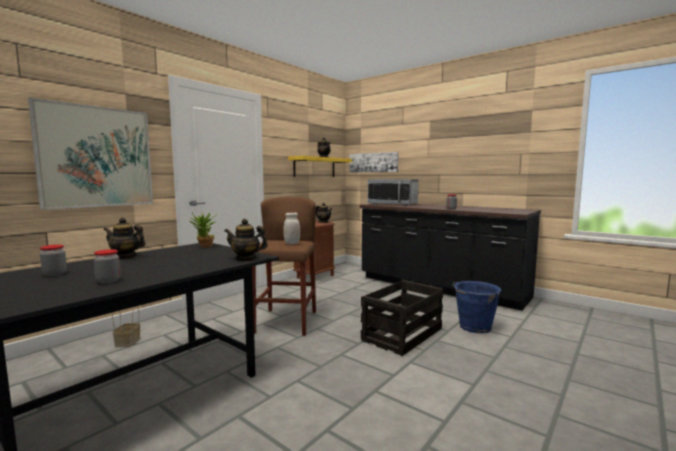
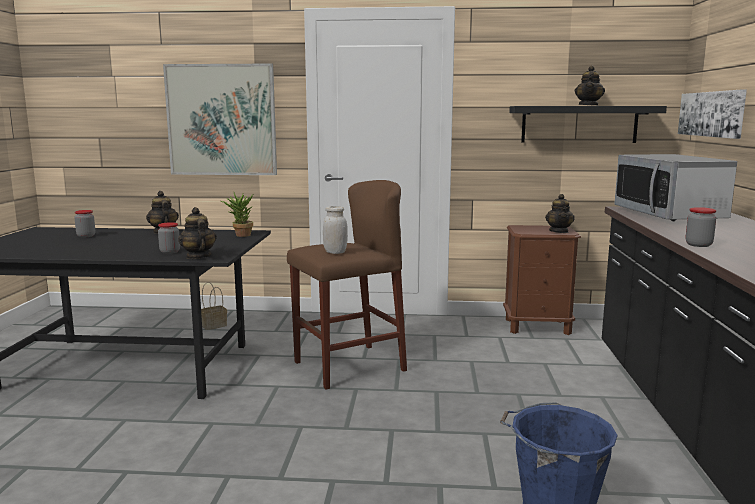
camera: 55 degrees right, 5 degrees up
jar [94,249,121,284] -> jar moved to [158,222,180,254]
yellow shelf [288,156,352,177] -> black shelf [509,106,667,143]
crate [361,280,443,356] -> none

